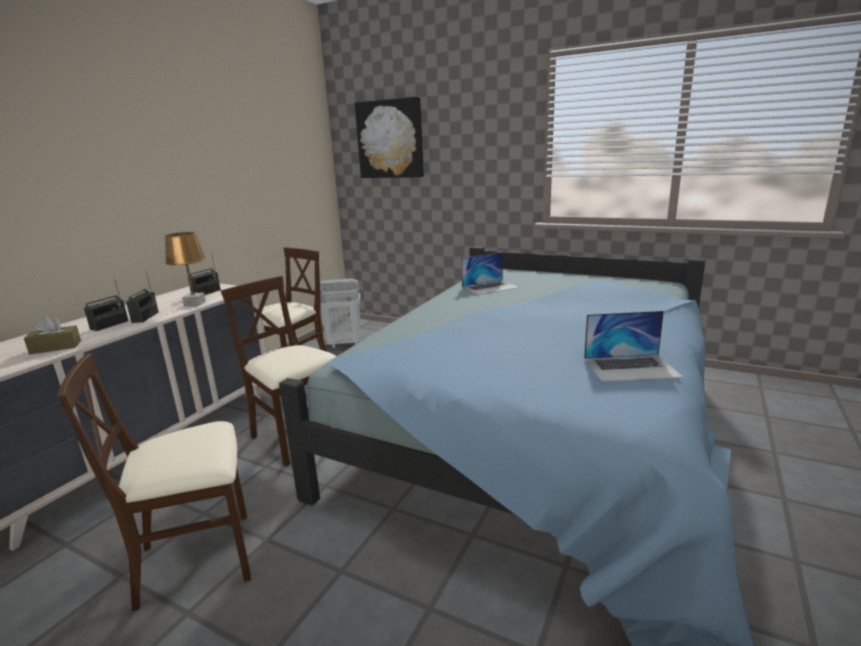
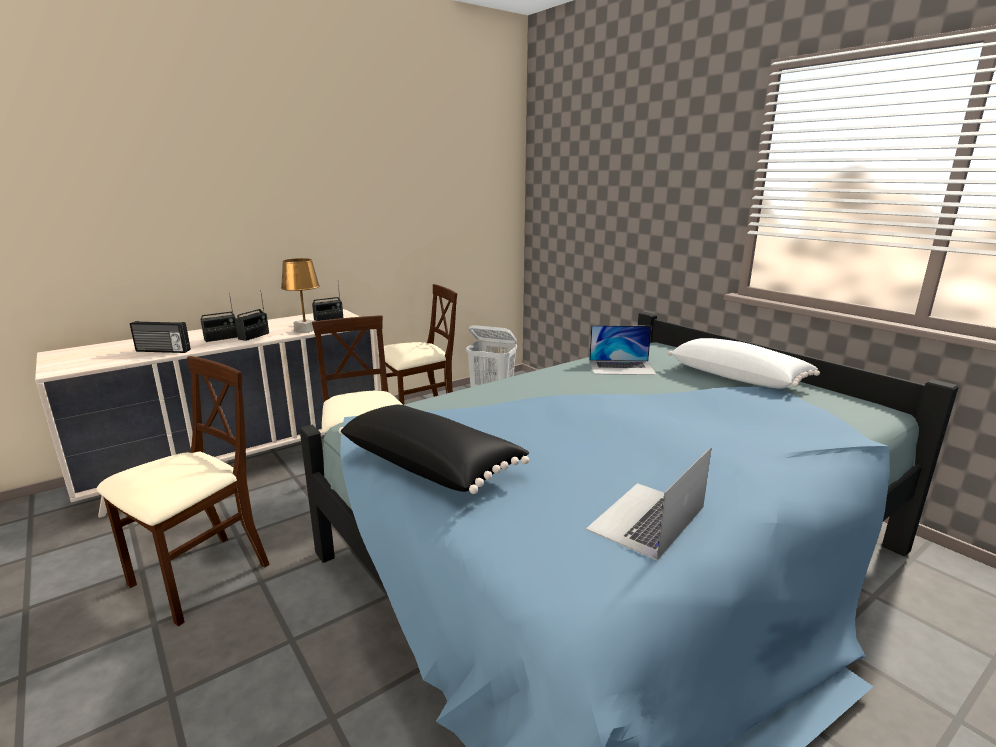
camera: 25 degrees right, 0 degrees up
brown tissue box [24,316,81,355] -> radio [130,321,191,353]
beige chair [57,353,251,612] -> beige chair turned 120 degrees clockwise [96,356,270,626]
picture [355,97,424,178] -> none
laptop [584,311,683,382] -> laptop turned 105 degrees clockwise [586,447,712,561]
none -> black pillow [339,404,529,494]
none -> white pillow [668,338,820,389]

